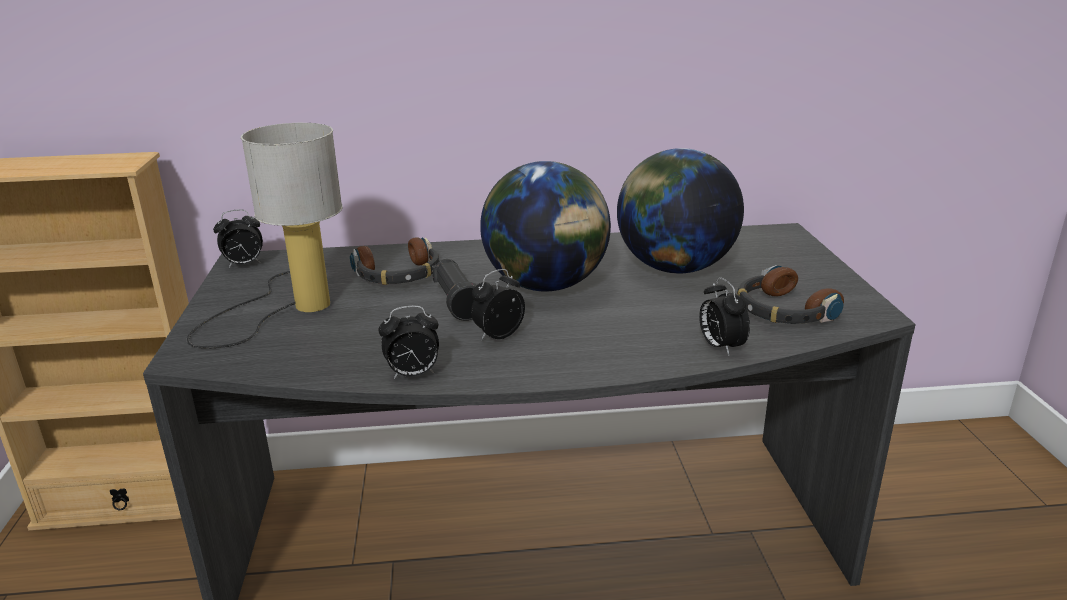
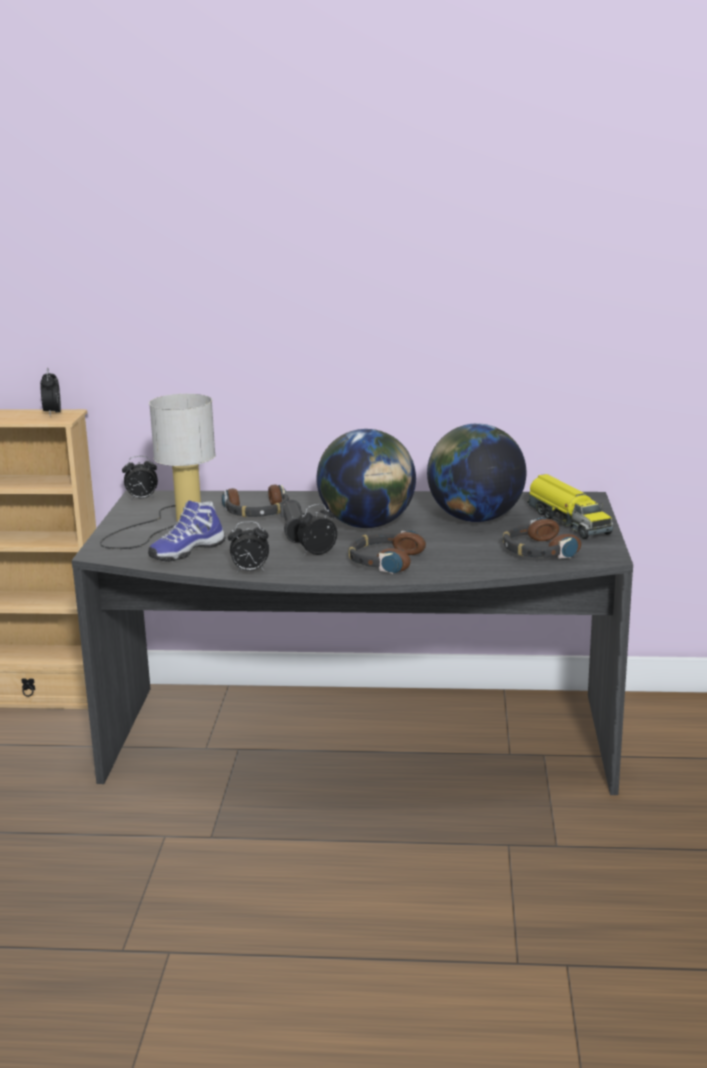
camera: 10 degrees right, 5 degrees down
alarm clock [699,277,750,356] -> alarm clock moved to [40,368,61,417]
none -> shoe [148,500,225,562]
none -> headphones [348,530,426,574]
none -> toy truck [527,474,614,539]

